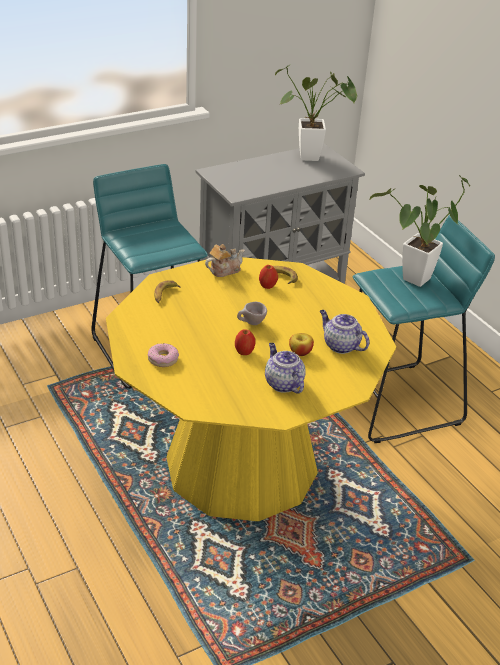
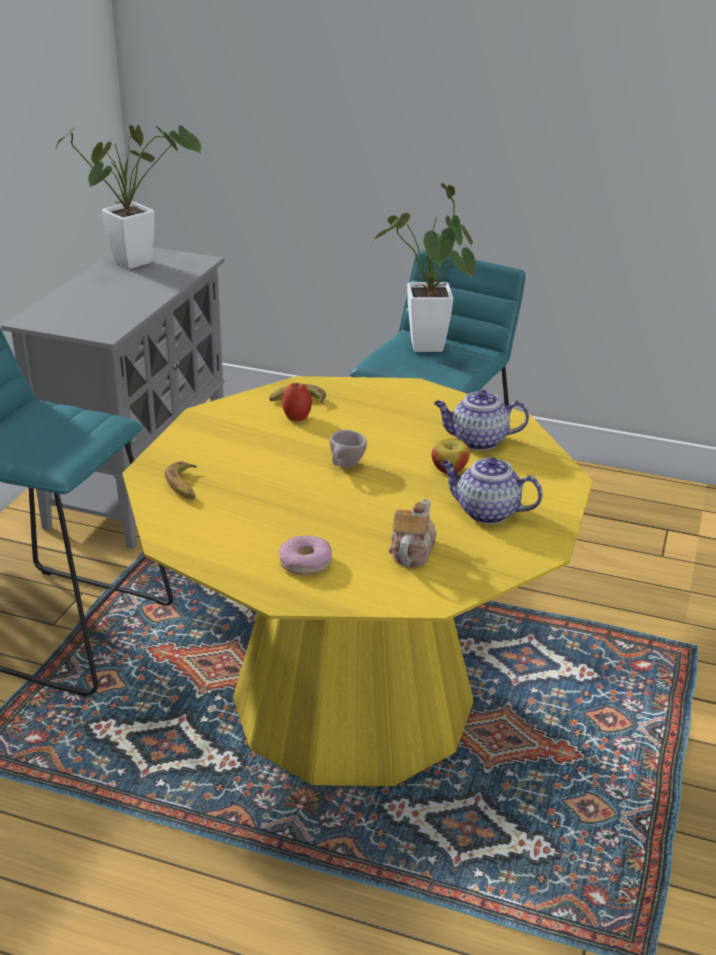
camera: 40 degrees left, 5 degrees down
teapot [205,244,245,277] -> teapot moved to [389,499,436,567]
apple [235,329,256,355] -> none

